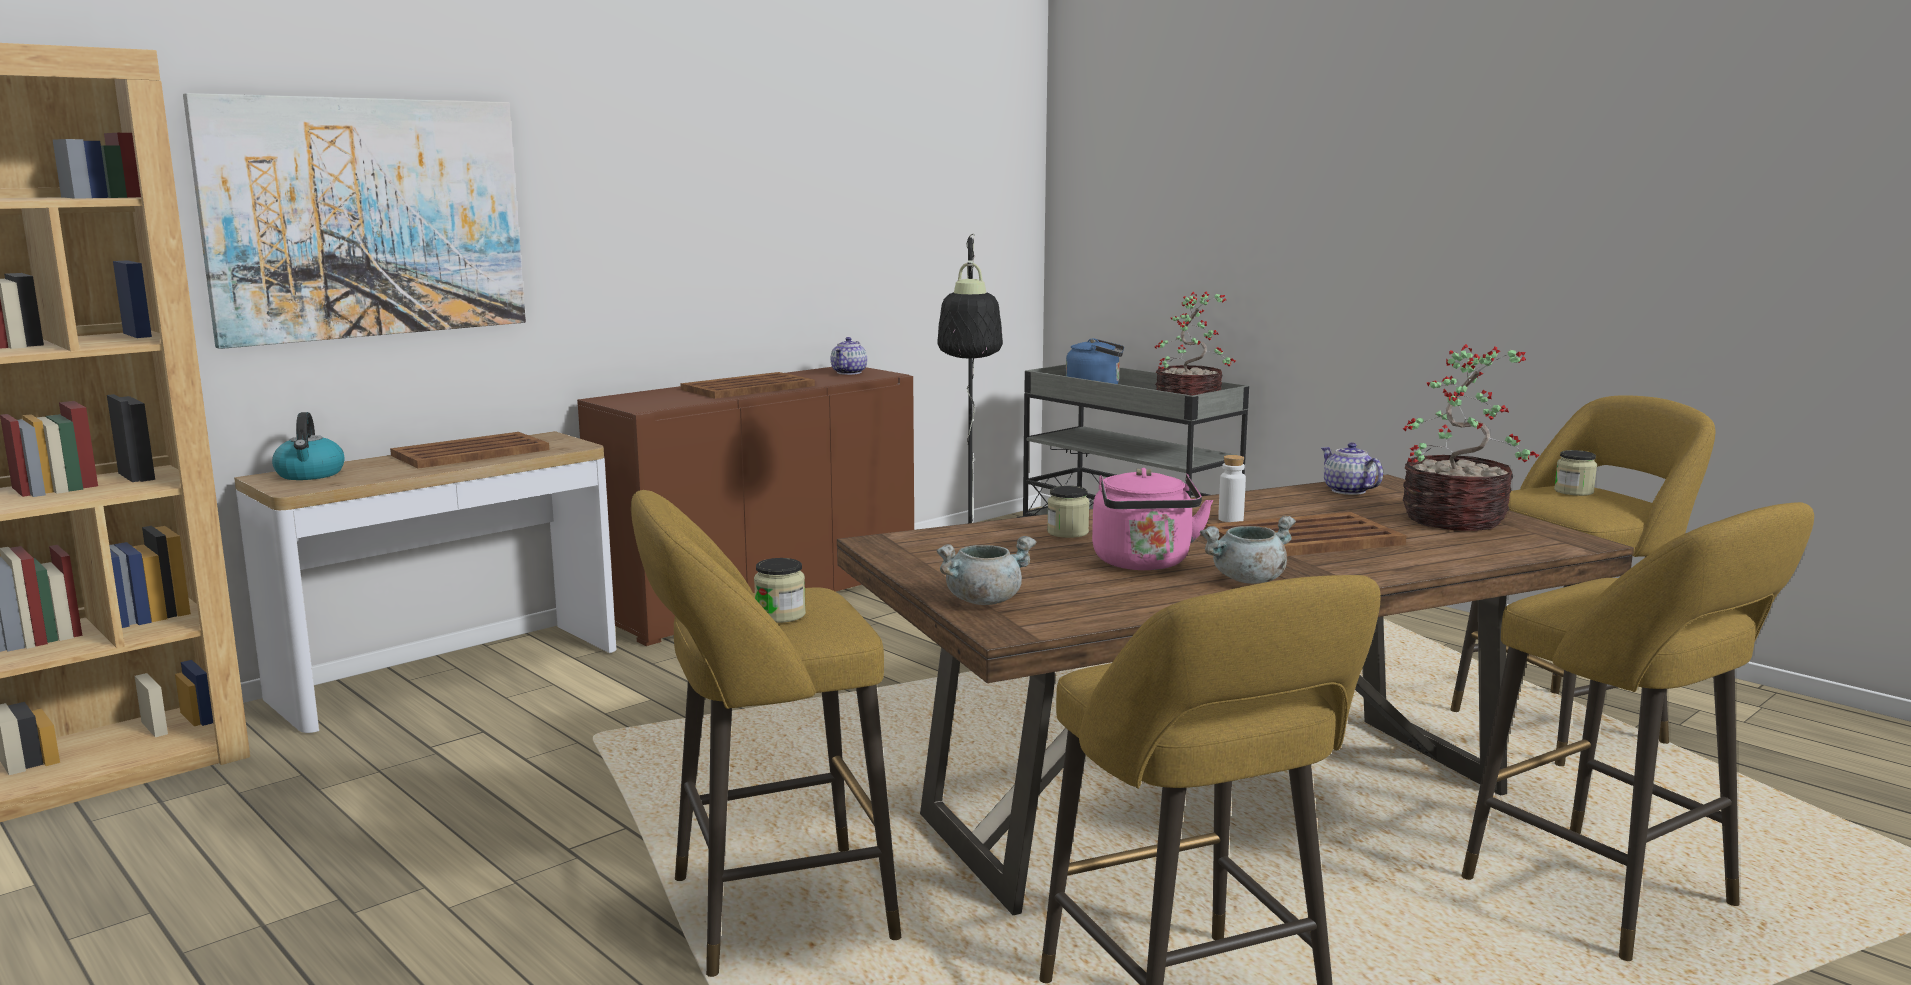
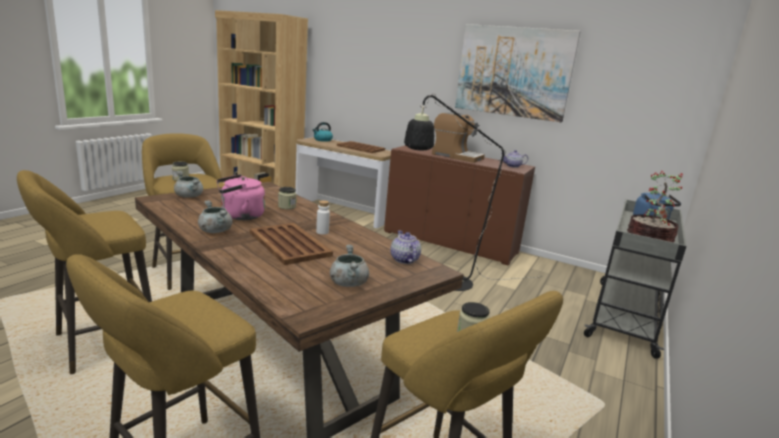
camera: 70 degrees right, 5 degrees up
picture [183,93,526,349] -> picture moved to [455,24,581,122]
brown tray [680,372,815,399] -> coffee machine [432,112,485,163]
teapot [1321,442,1383,495] -> teapot turned 60 degrees counterclockwise [390,230,421,264]
potted plant [1403,344,1539,531] -> grey cooking pot [330,245,369,287]

